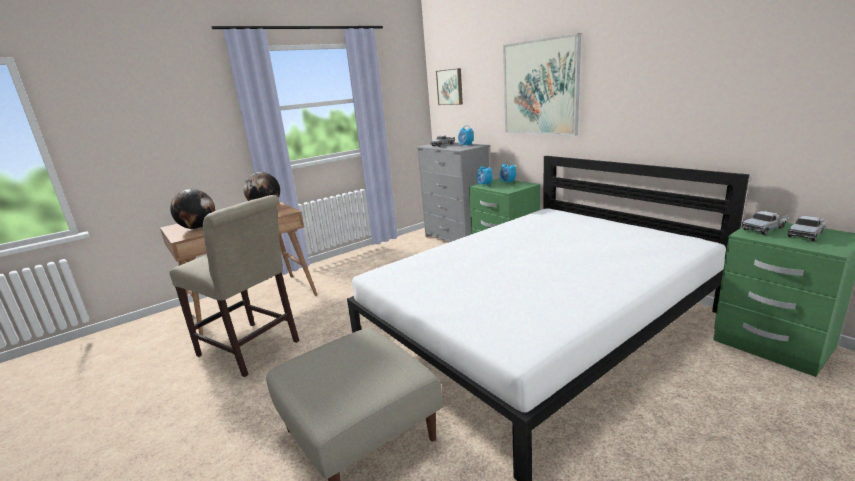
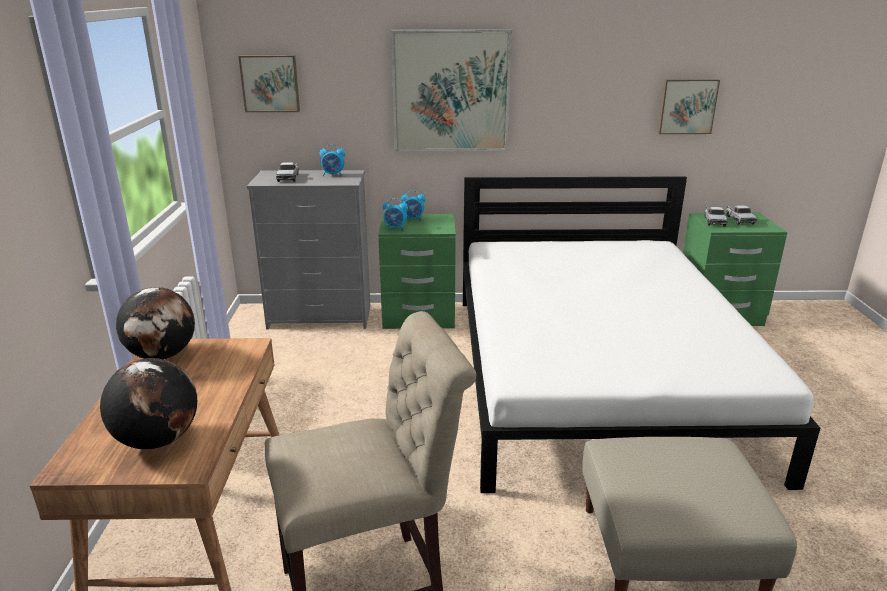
camera: 55 degrees left, 5 degrees up
none -> picture [657,79,720,134]

